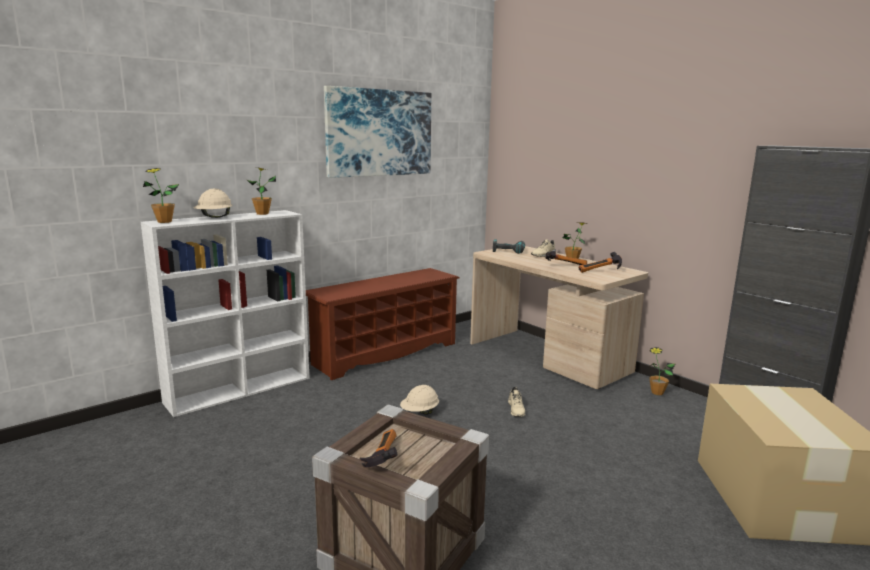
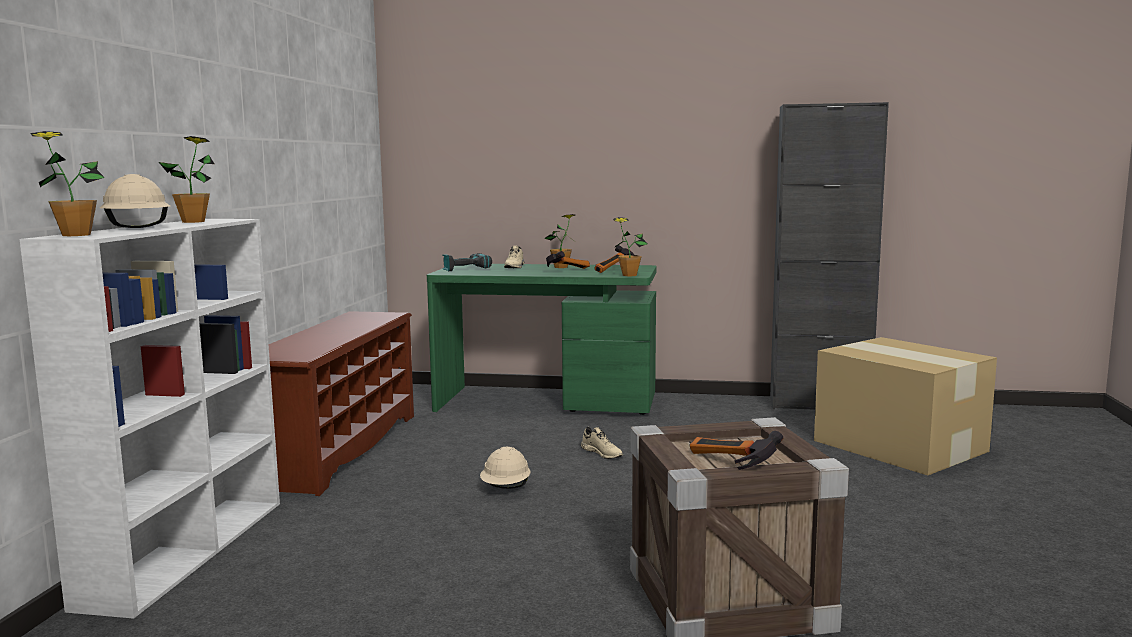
camera: 40 degrees left, 5 degrees down
picture [324,86,431,178] -> none
beige desk [470,246,648,389] -> green desk [427,264,657,415]
potted plant [649,347,675,395] -> potted plant moved to [613,217,647,276]

